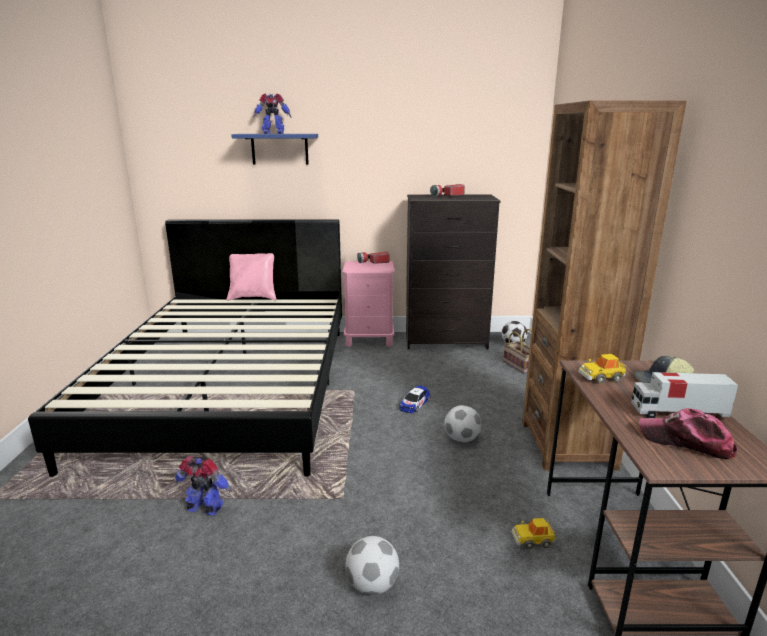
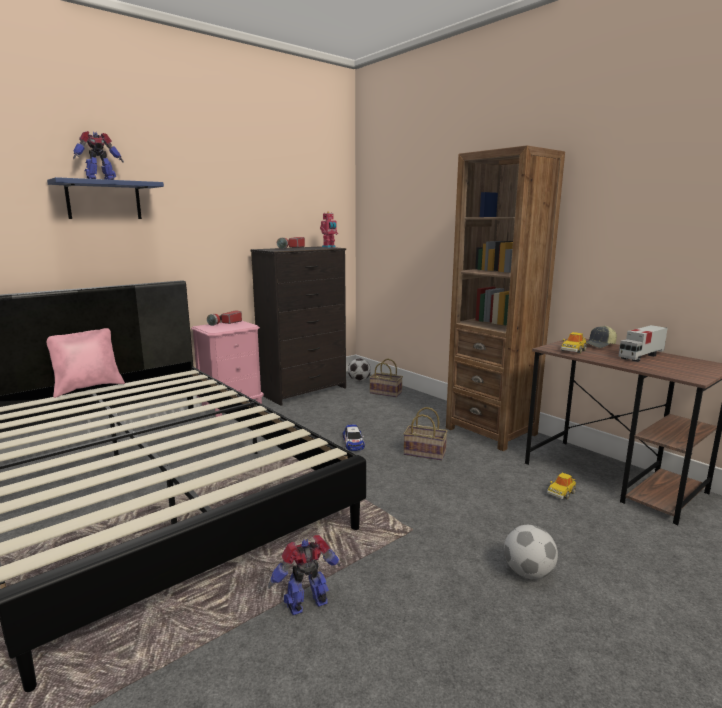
camera: 40 degrees left, 5 degrees down
football [444,405,481,442] -> basket [403,407,448,460]
cap [639,408,737,460] -> none
none -> toy robot [320,211,338,248]

